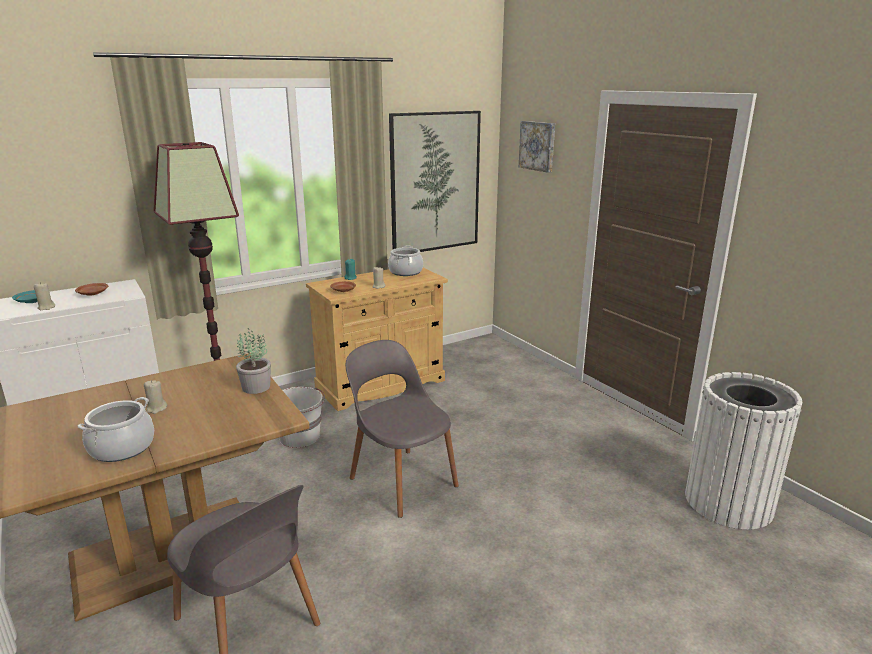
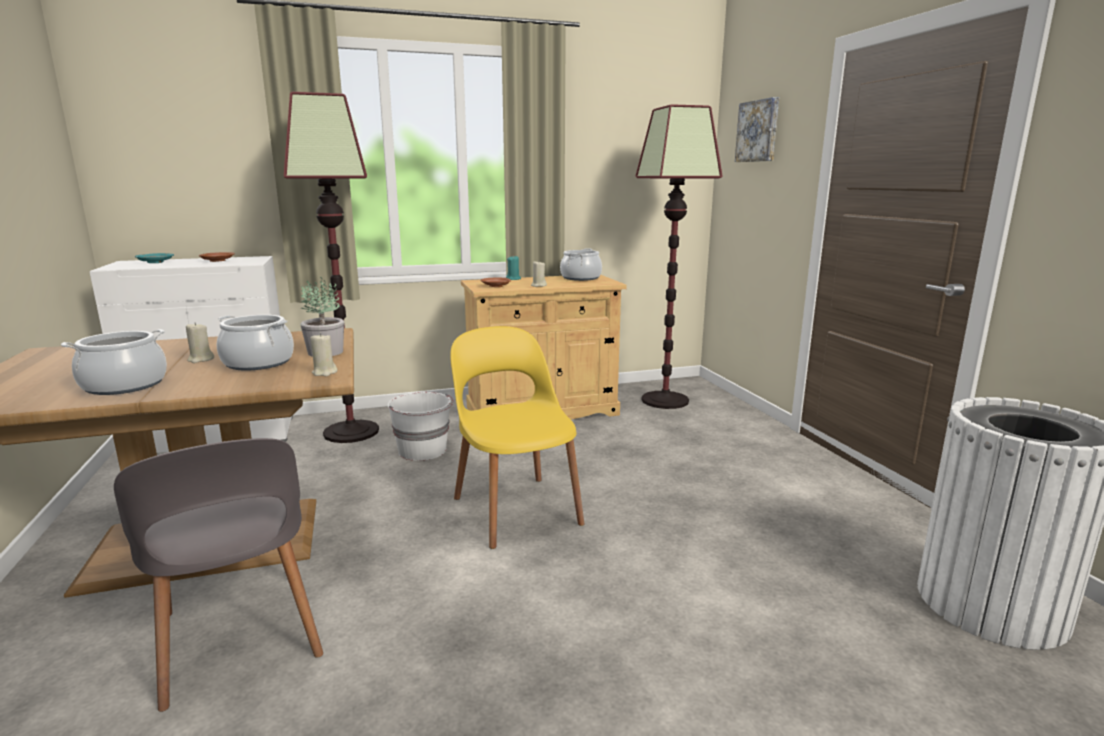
camera: 15 degrees right, 5 degrees down
beige candle [34,282,55,310] -> beige candle moved to [310,333,337,376]
grey chair [346,340,459,518] -> yellow chair [450,326,584,549]
picture [389,111,481,252] -> none
none -> cooking pot [217,315,294,371]
none -> floor lamp [636,104,723,409]

